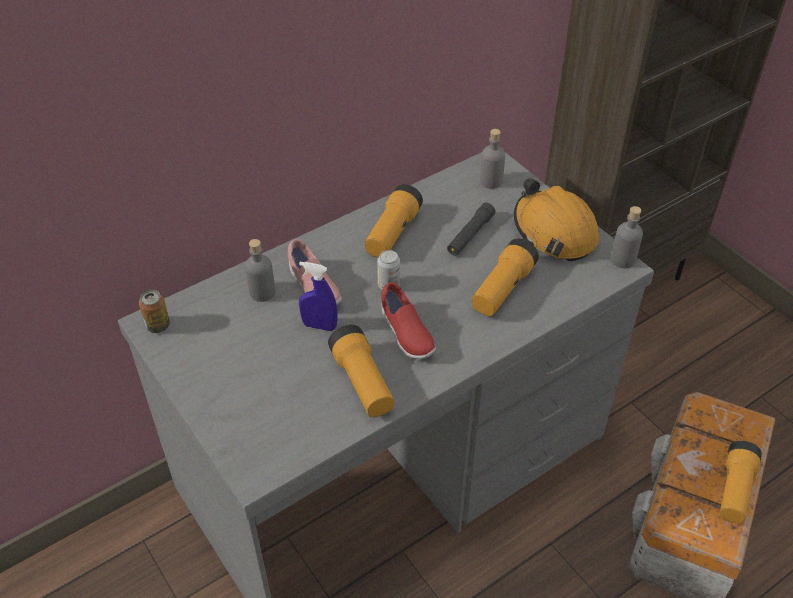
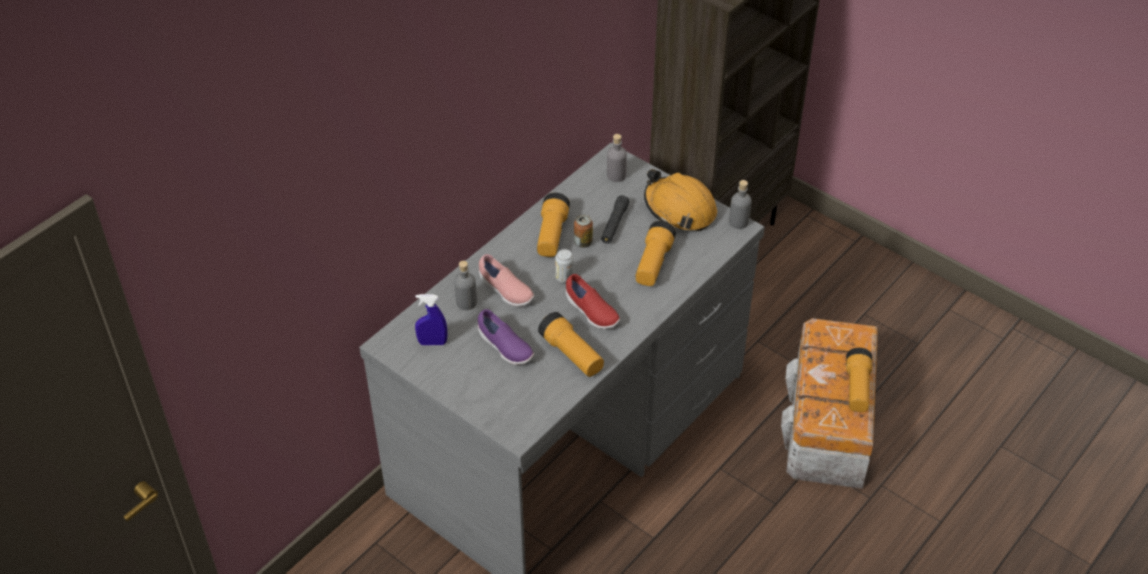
camera: 15 degrees left, 0 degrees up
can [139,290,170,333] -> can moved to [574,214,593,248]
blue spray bottle [299,262,338,331] -> blue spray bottle moved to [415,294,447,346]
none -> purple shoe [478,309,534,365]

